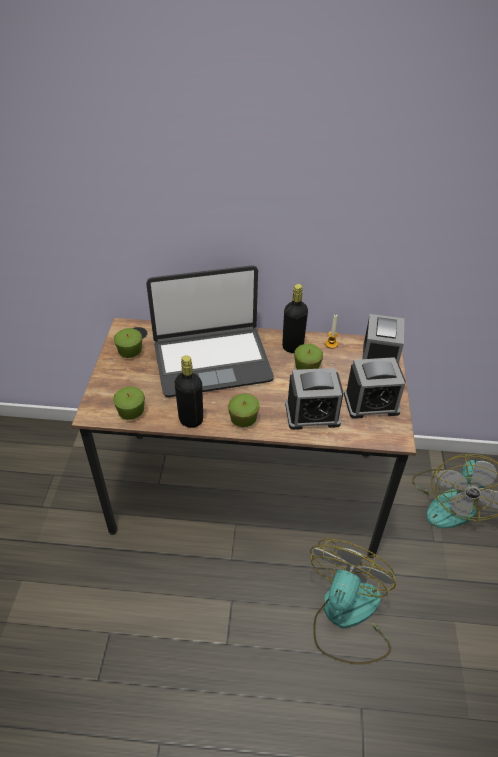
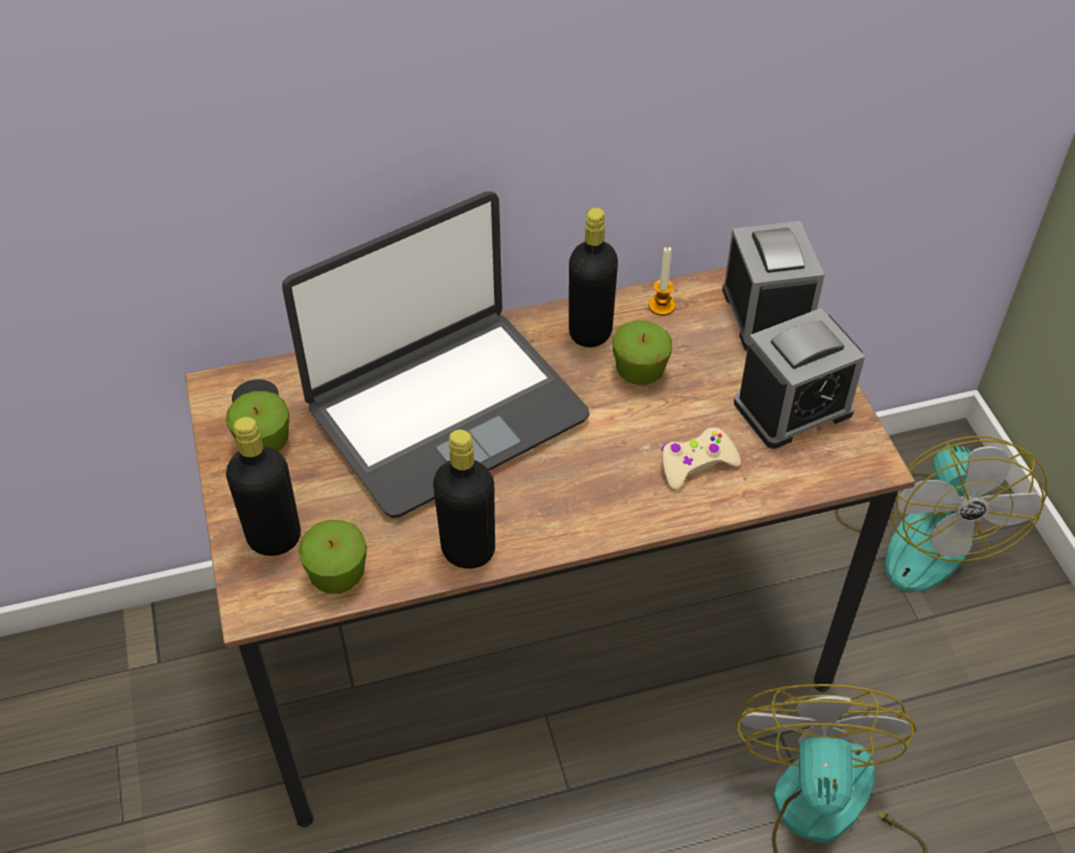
camera: 20 degrees left, 5 degrees up
apple [228,394,259,427] -> none
alarm clock [285,368,343,430] -> beige game controller [661,427,741,490]
none -> black bottle [226,417,301,556]

